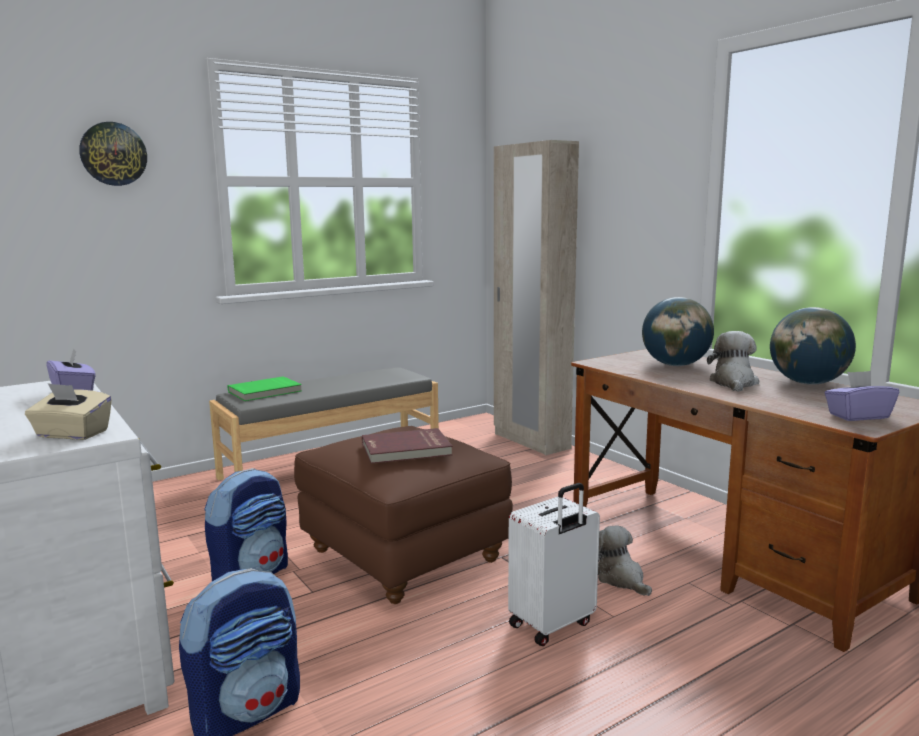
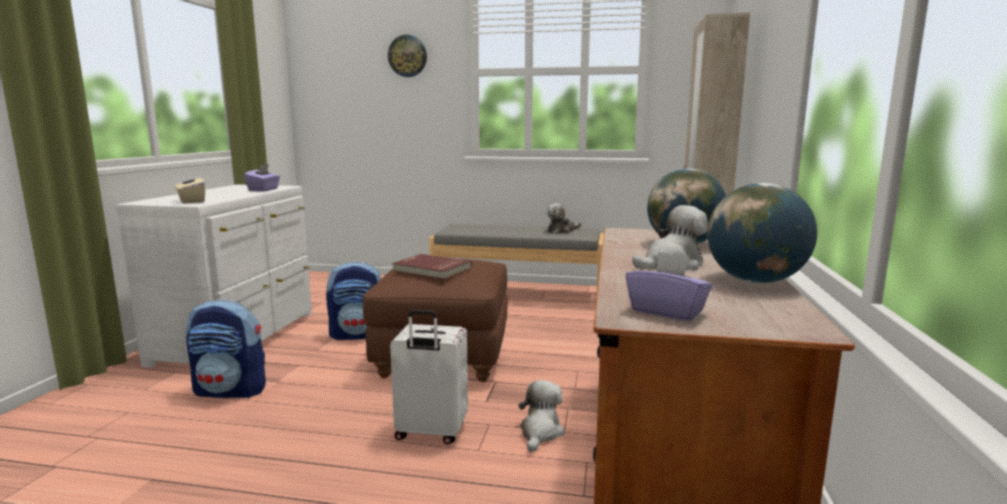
camera: 45 degrees right, 0 degrees up
green book [228,376,302,401] -> none
none -> plush toy [547,203,581,234]

